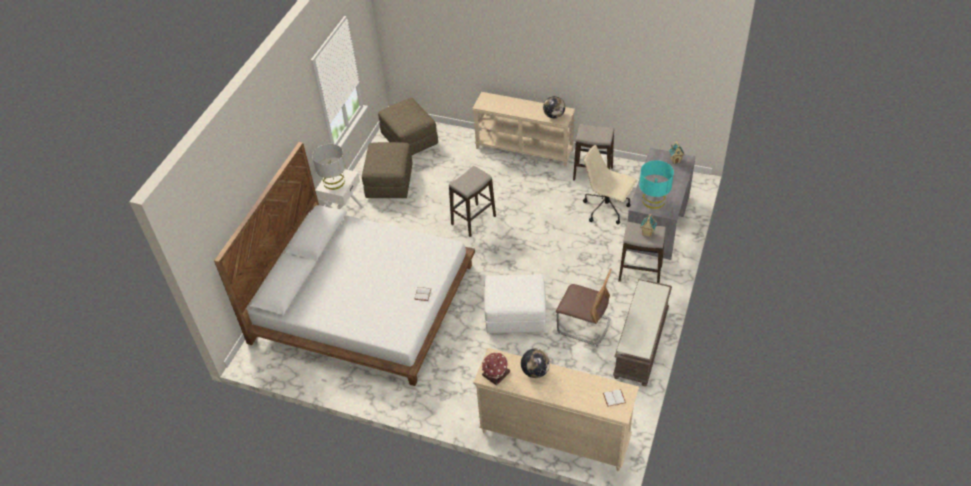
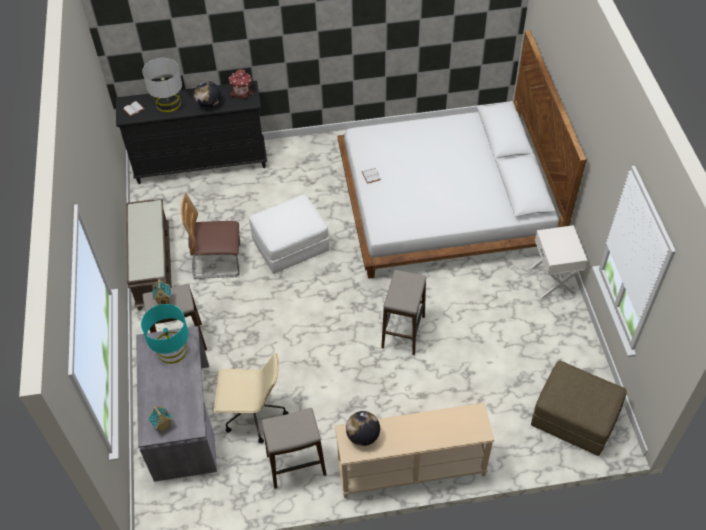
camera: 150 degrees right, 5 degrees up
grey table lamp [312,144,346,190] -> grey table lamp moved to [142,58,182,112]
brown ottoman [362,142,413,198] -> none
beige dresser [473,348,639,471] -> black dresser [116,81,267,184]

